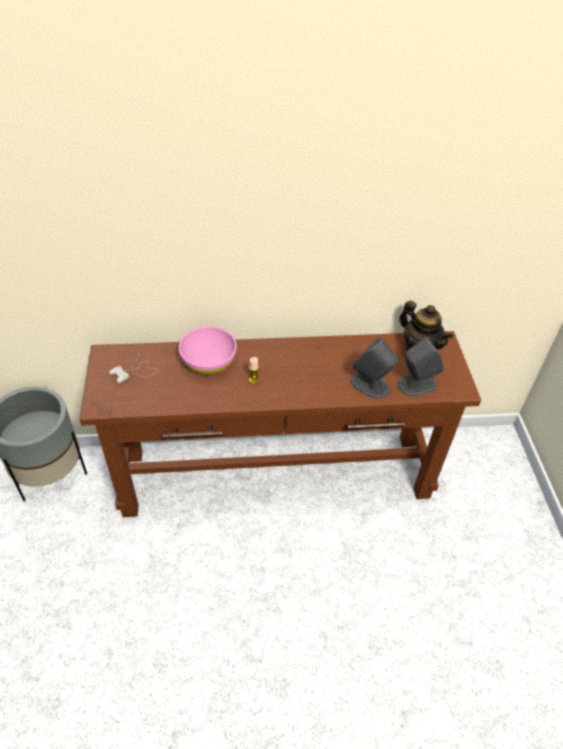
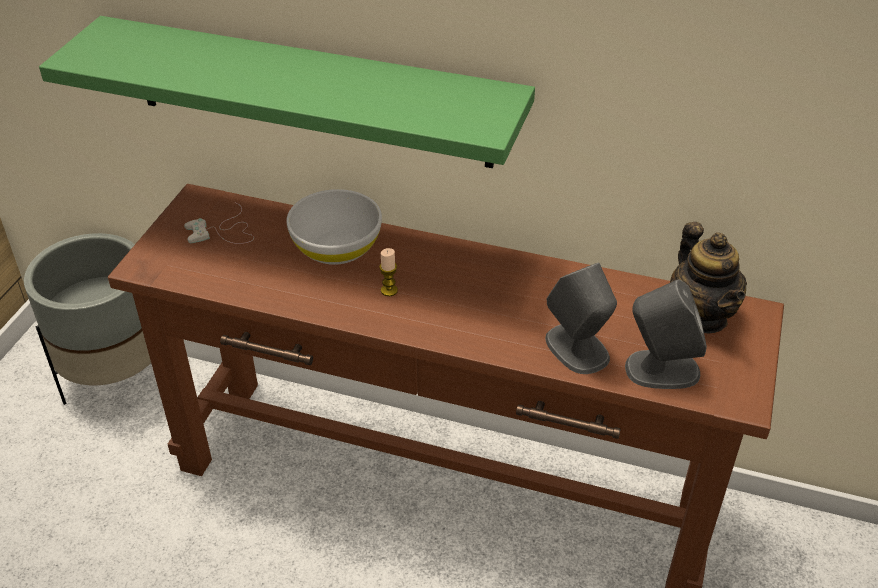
camera: 25 degrees right, 5 degrees down
pink bowl [179,326,237,375] -> white bowl [286,189,382,265]
none -> green shelf [39,16,535,168]

